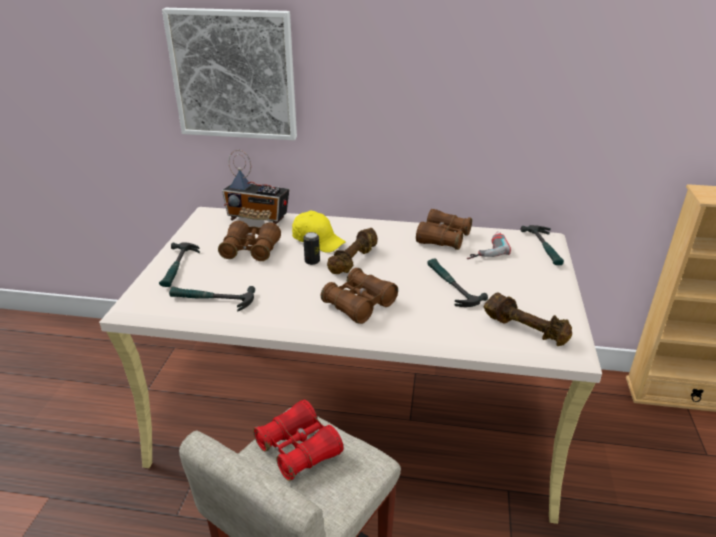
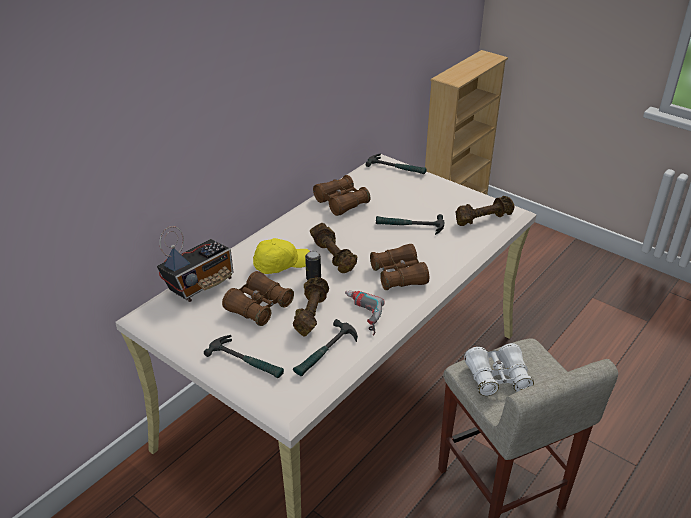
camera: 60 degrees left, 5 degrees up
picture [162,8,297,140] -> none
red binoculars [253,399,344,481] -> white binoculars [464,343,534,396]
power drill [467,232,511,259] -> power drill moved to [345,290,385,336]
none -> brown dumbbell [293,277,329,336]

